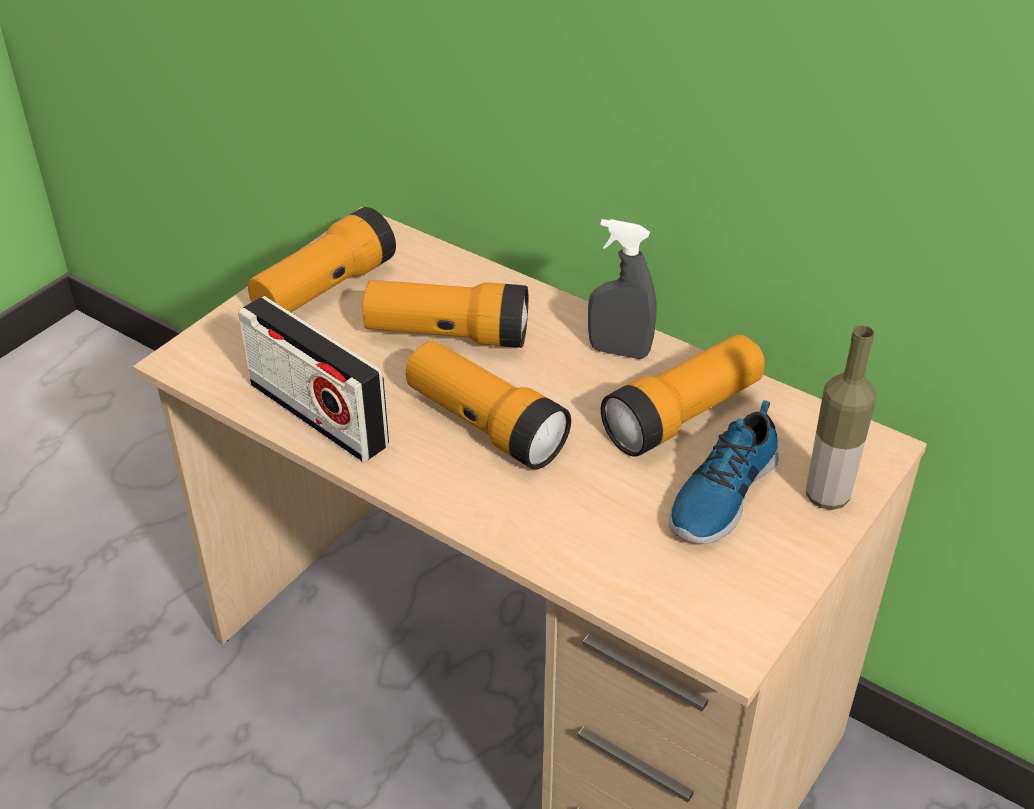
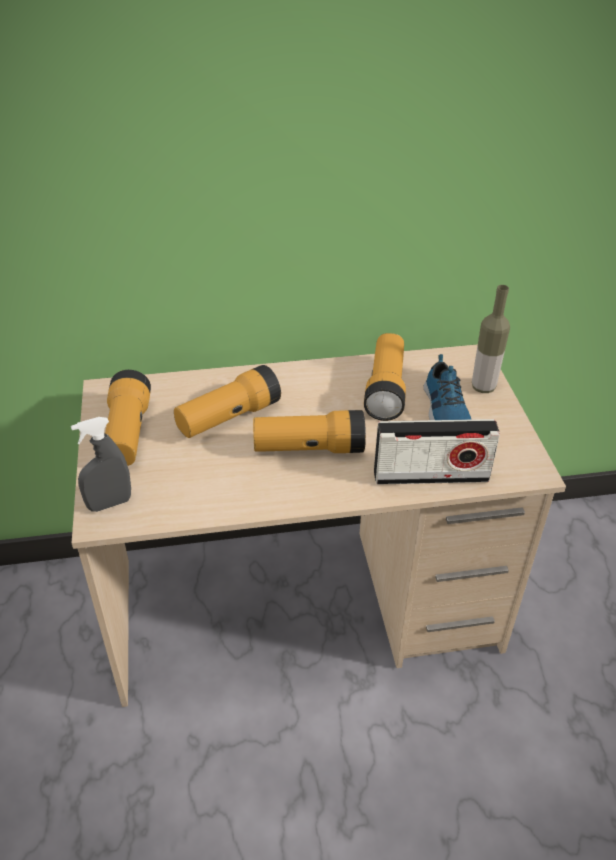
camera: 45 degrees left, 0 degrees up
radio [238,296,389,462] -> radio moved to [374,419,500,485]
grey spray bottle [588,219,657,359] -> grey spray bottle moved to [71,417,131,512]

